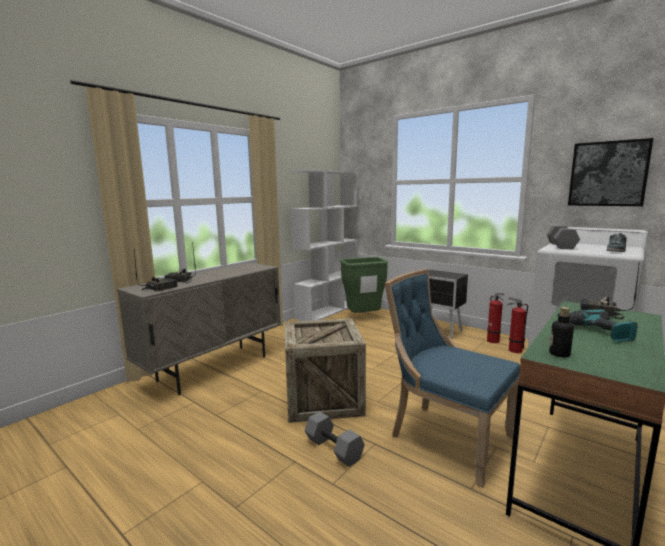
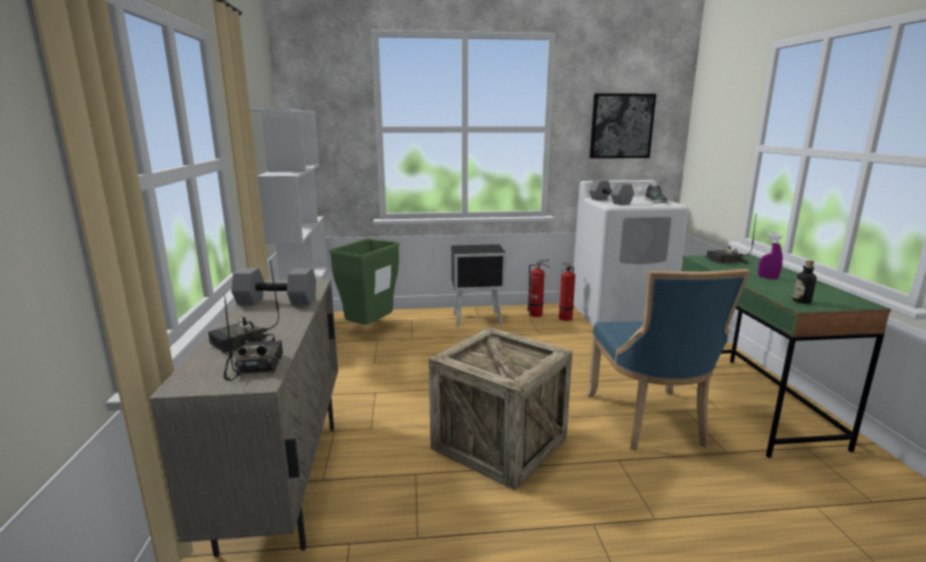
camera: 45 degrees left, 5 degrees up
grey dumbbell [305,411,365,467] -> grey dumbbell moved to [231,268,316,305]
blue chair [385,269,520,488] -> blue chair turned 90 degrees counterclockwise [587,269,750,451]
power drill [569,309,638,342] -> purple spray bottle [758,233,783,279]

